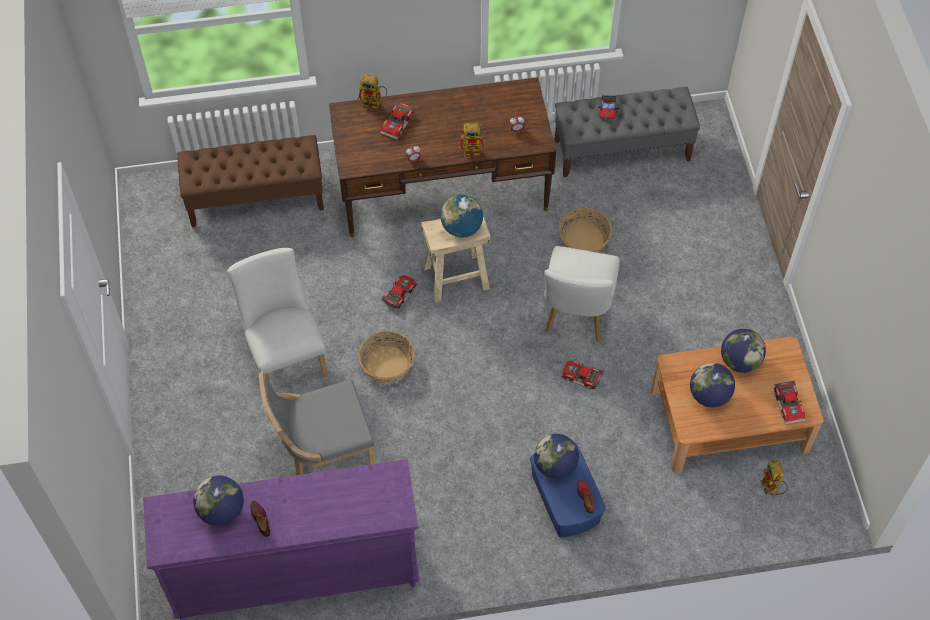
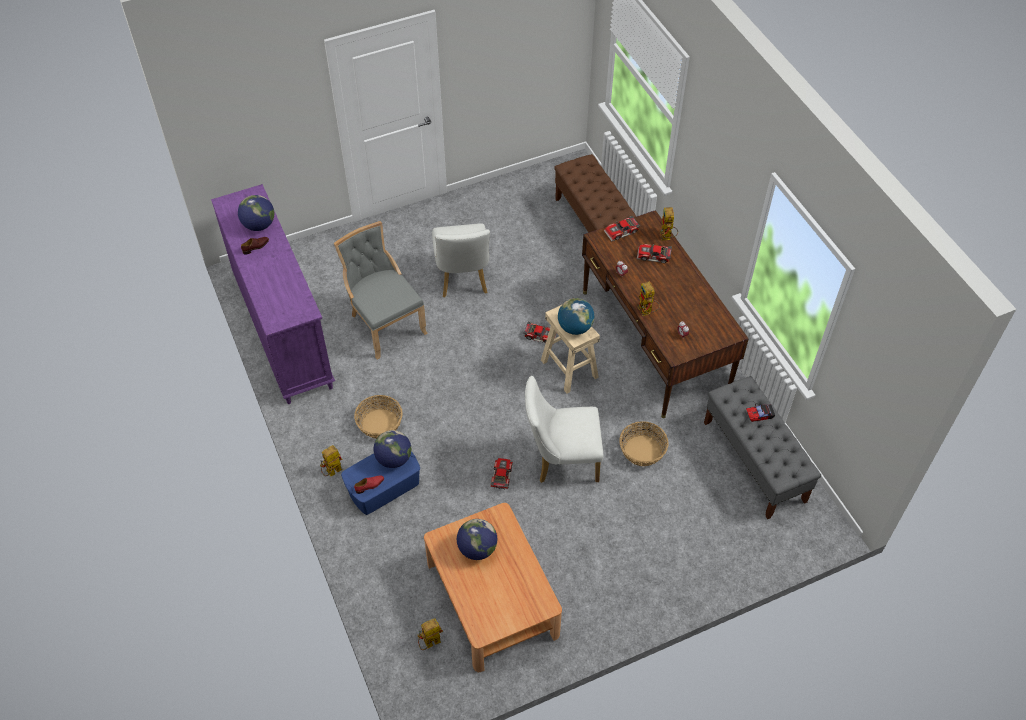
camera: 75 degrees right, 5 degrees down
white chair [227,248,328,383] -> white chair turned 120 degrees clockwise [432,223,490,297]
basket [358,331,415,383] -> basket moved to [354,395,403,439]
globe [721,329,766,373] -> none
toy car [774,381,805,424] -> toy car moved to [604,216,640,241]
none -> toy robot [320,445,343,476]

